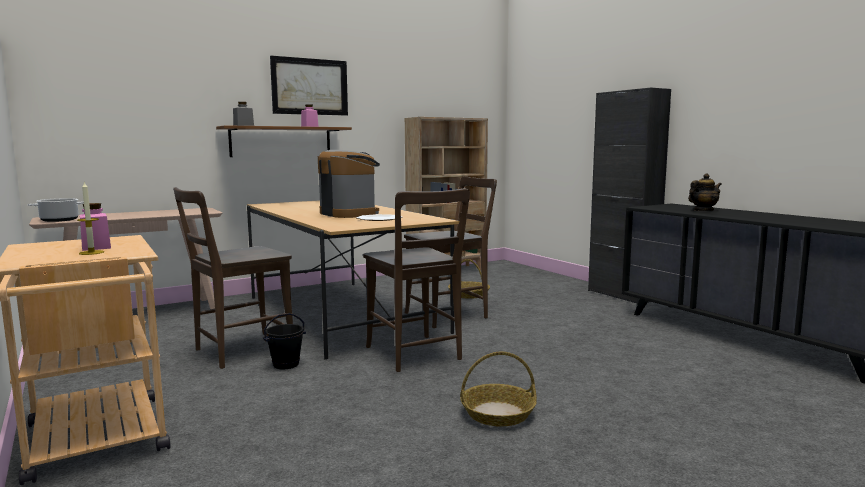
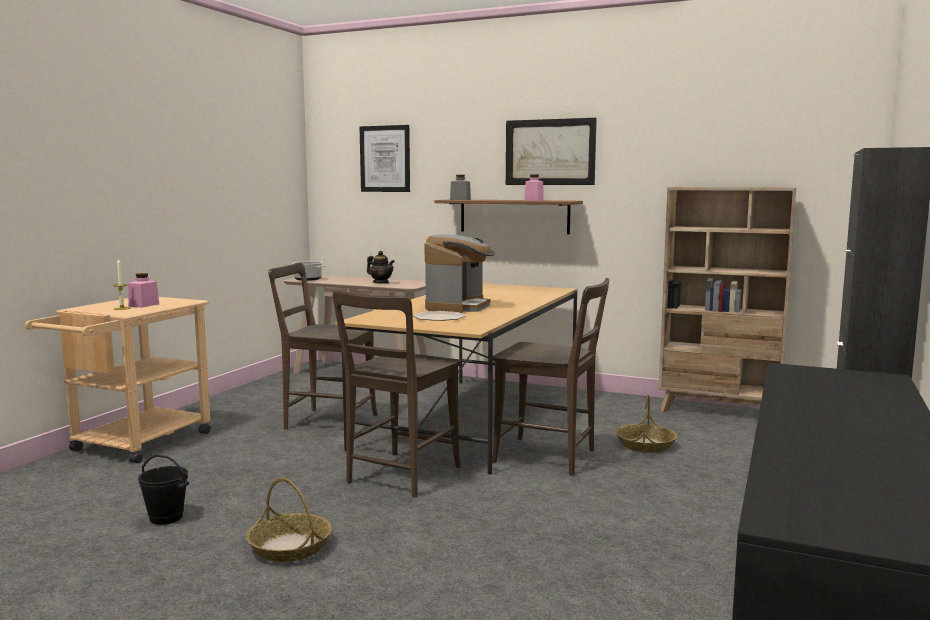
camera: 55 degrees right, 0 degrees up
black bucket [263,313,306,369] -> black bucket moved to [138,454,189,525]
teapot [688,173,722,211] -> teapot moved to [367,251,395,284]
none -> picture [360,125,410,192]

